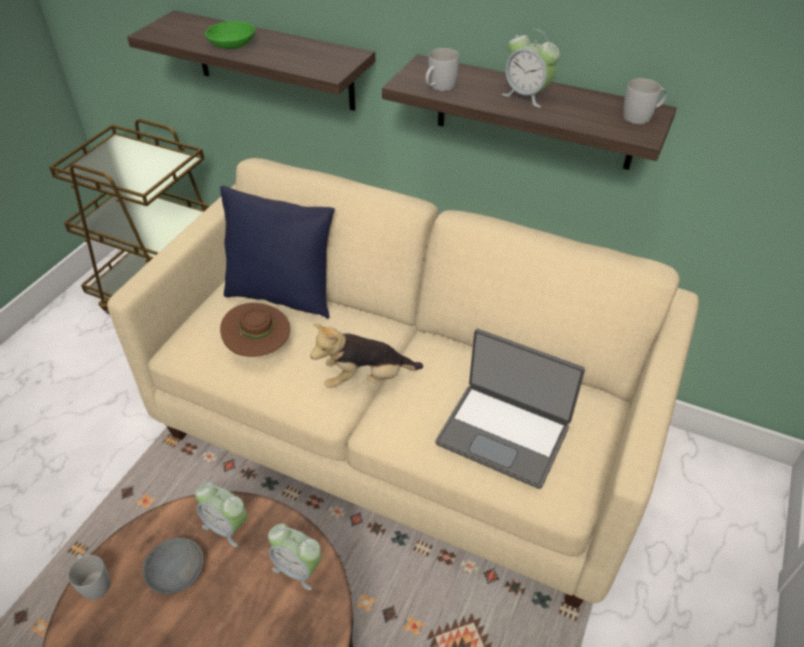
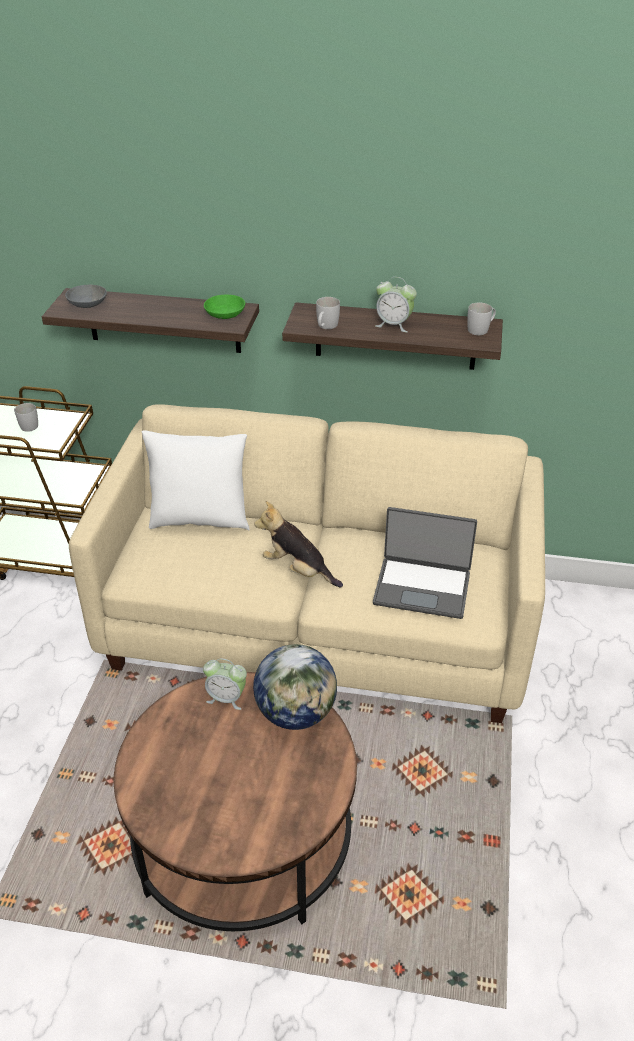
camera: 15 degrees left, 5 degrees down
white mug [68,554,111,600] -> white mug moved to [14,403,38,432]
grey bowl [143,538,204,594] -> grey bowl moved to [65,285,107,308]
green bowl [205,21,255,49] -> green bowl moved to [204,295,245,319]
blue pillow [220,186,335,319] -> white pillow [142,430,250,530]
brown hat [220,303,290,357] -> none
alarm clock [268,524,322,590] -> globe [253,644,337,730]
plush toy [310,324,423,388] -> plush toy turned 60 degrees clockwise [254,501,343,587]

